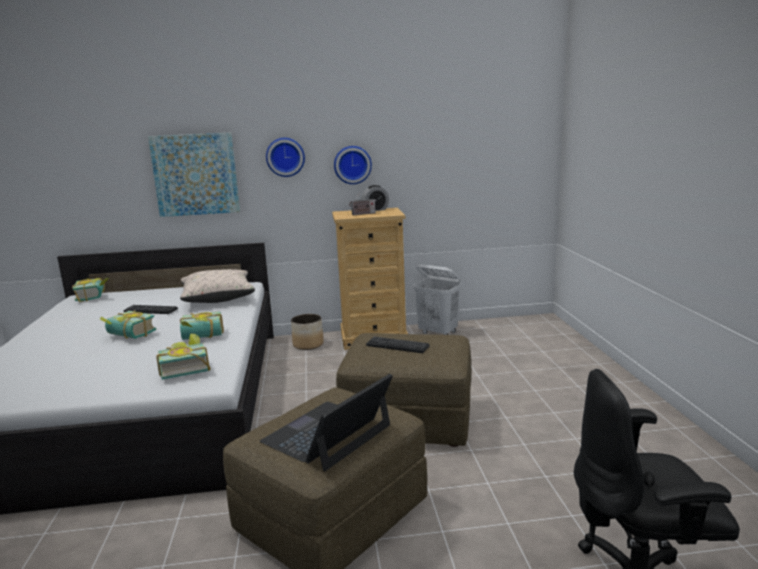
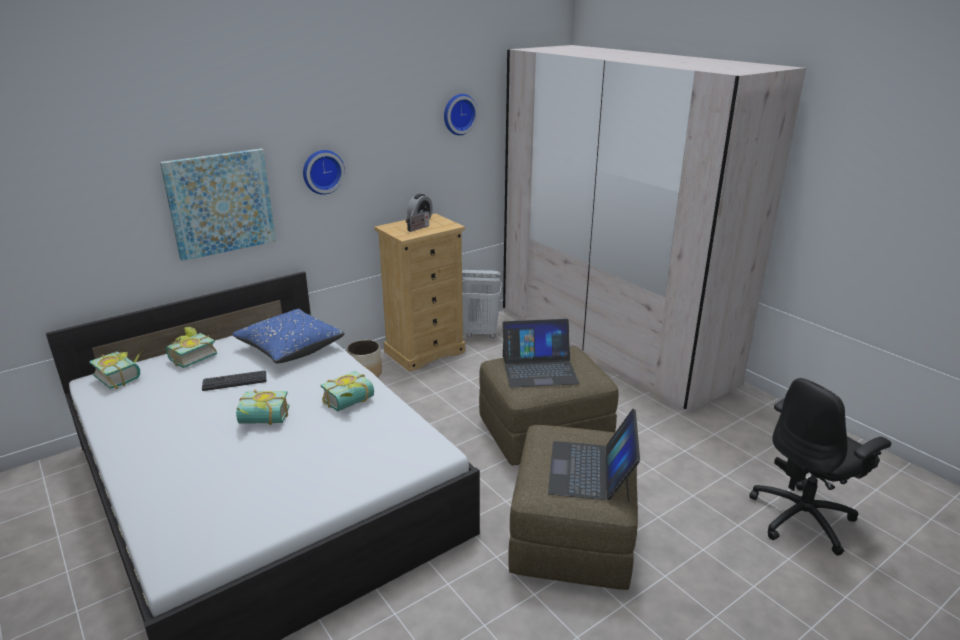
camera: 30 degrees left, 10 degrees up
book [156,333,211,380] -> book moved to [166,327,217,368]
beige pillow [180,269,255,303] -> blue pillow [232,309,344,363]
wall clock [334,146,372,184] -> wall clock moved to [444,94,478,135]
keyboard [366,336,429,353] -> laptop [503,319,579,388]
none -> beige wardrobe [503,45,806,414]

